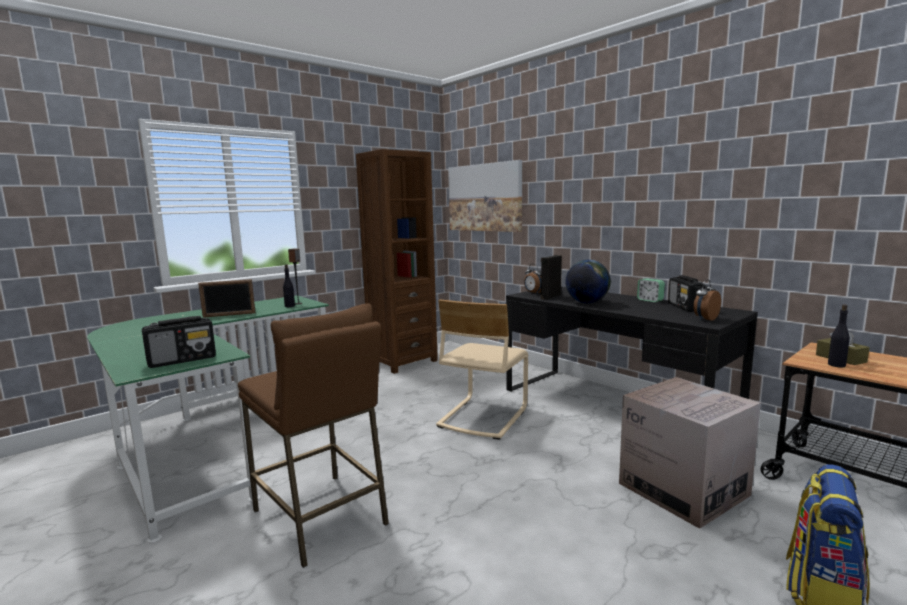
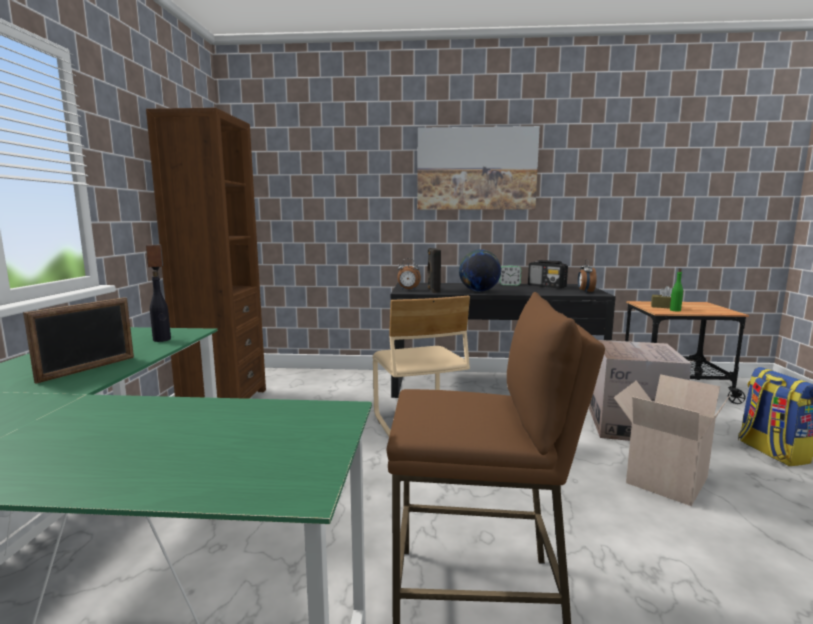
camera: 45 degrees left, 0 degrees up
radio [142,316,216,368] -> none
picture [448,160,522,232] -> picture moved to [417,126,540,210]
black bottle [828,304,850,367] -> green bottle [670,268,683,311]
none -> cardboard box [613,374,730,506]

